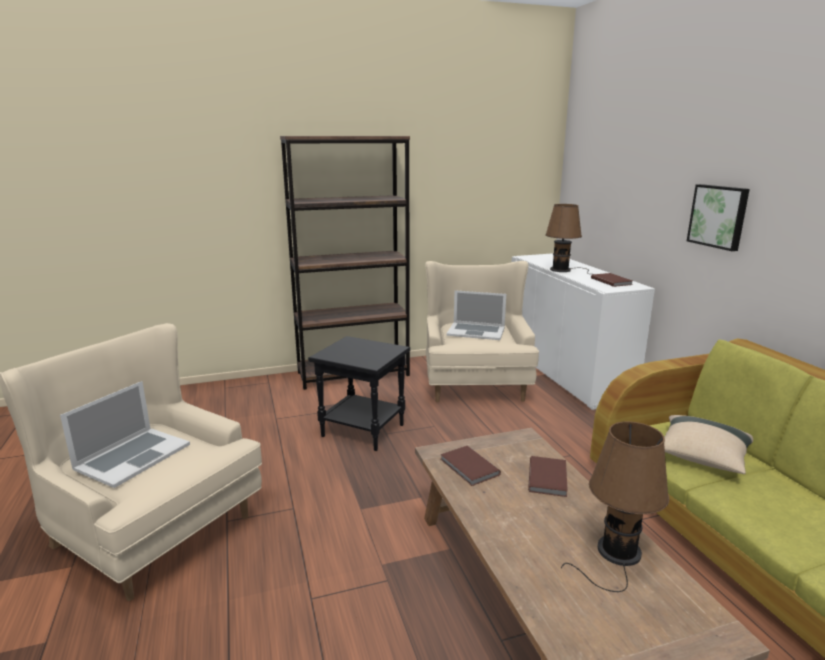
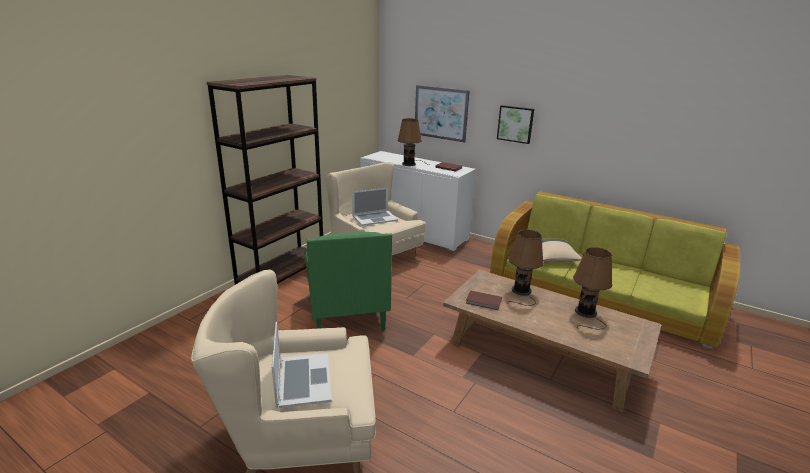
camera: 40 degrees left, 5 degrees up
black side table [308,336,410,451] -> green armchair [305,232,392,331]
brown book [528,456,568,497] -> brown table lamp [508,230,544,306]
none -> picture [415,85,470,143]

